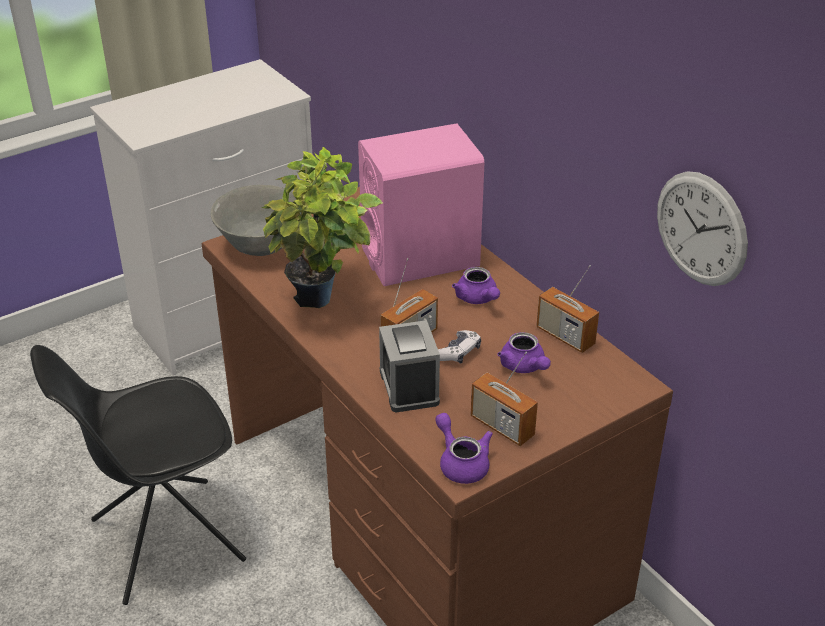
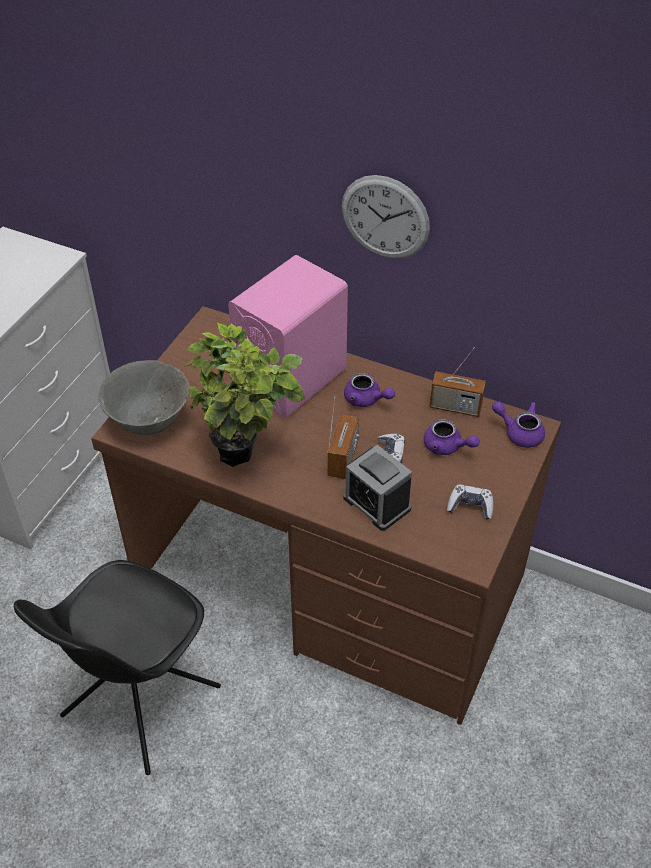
camera: 30 degrees left, 10 degrees up
purple teapot [436,413,493,484] -> purple teapot moved to [492,401,545,448]
radio [471,352,538,446] -> game controller [447,485,493,520]
wall clock [657,171,748,286] -> wall clock moved to [342,175,430,258]

